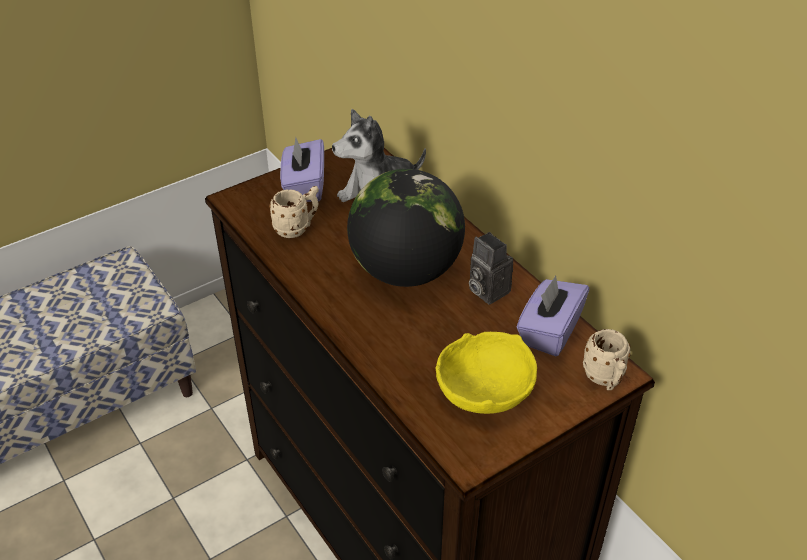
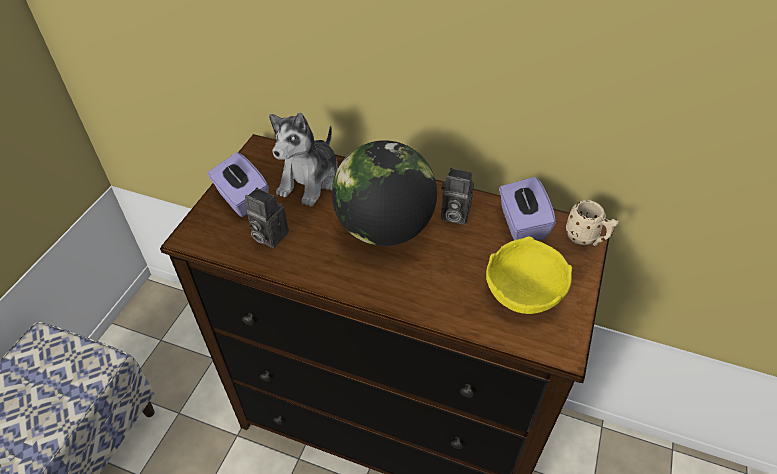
camera: 35 degrees left, 5 degrees up
beige mug [269,186,319,238] -> camera [245,188,289,248]

